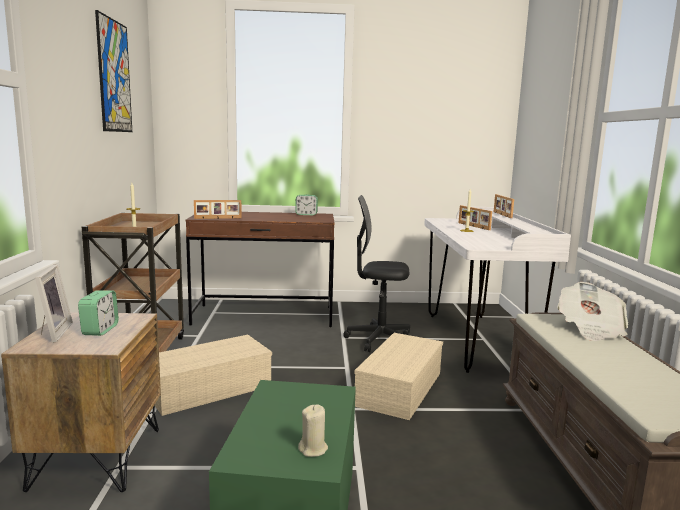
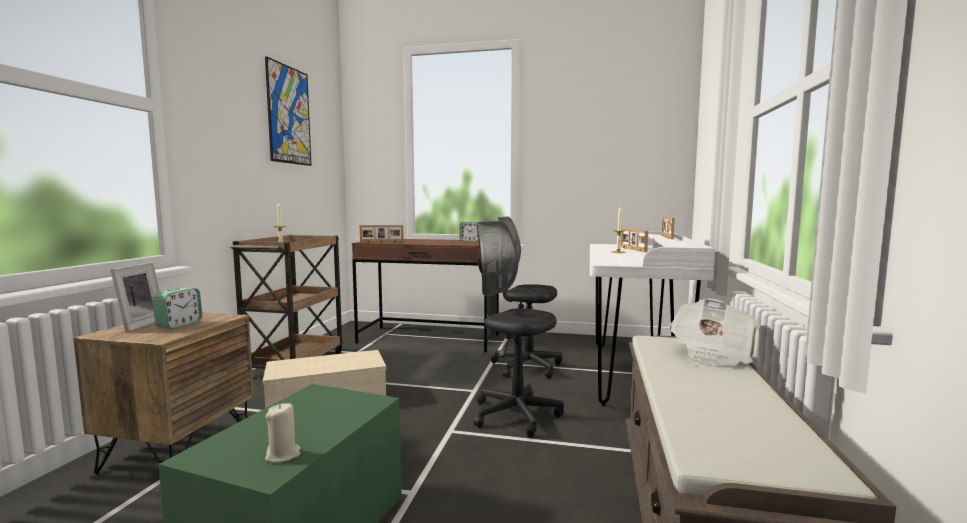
camera: 15 degrees right, 5 degrees down
beige storage box [354,333,443,420] -> black office chair [474,221,564,438]

